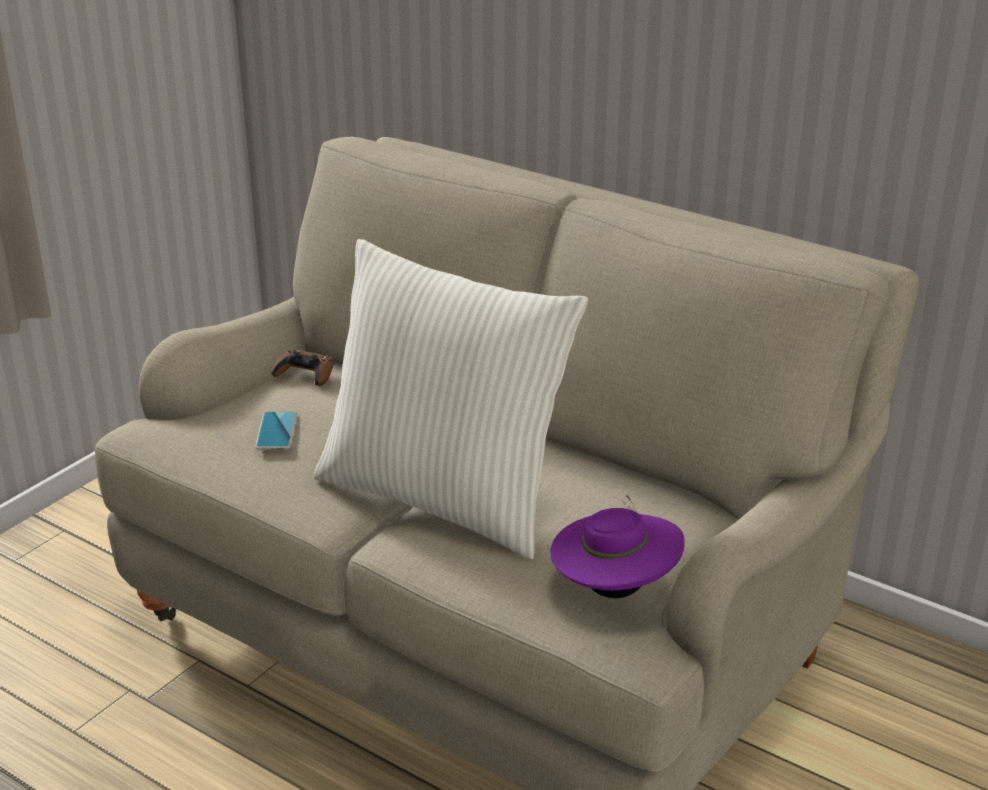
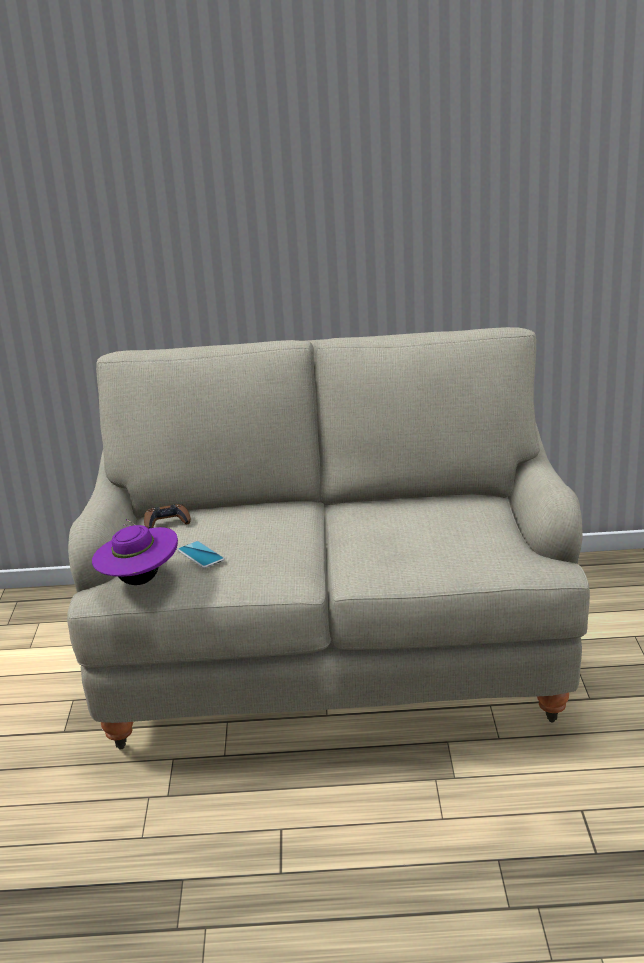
camera: 35 degrees left, 5 degrees down
white pillow [314,239,588,560] -> none
purple hat [550,495,685,598] -> purple hat moved to [92,519,178,585]

